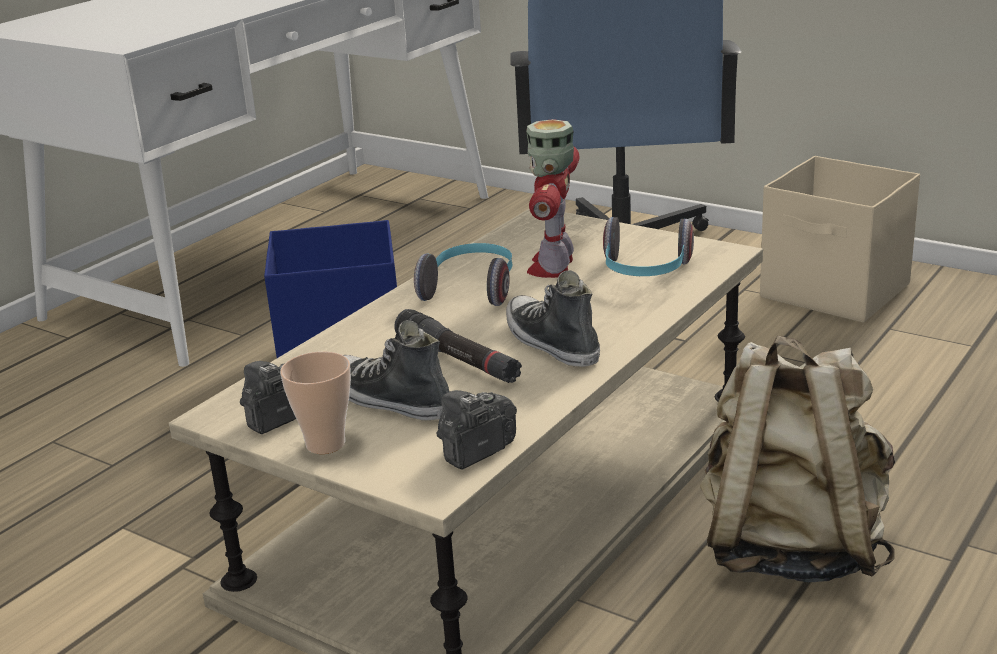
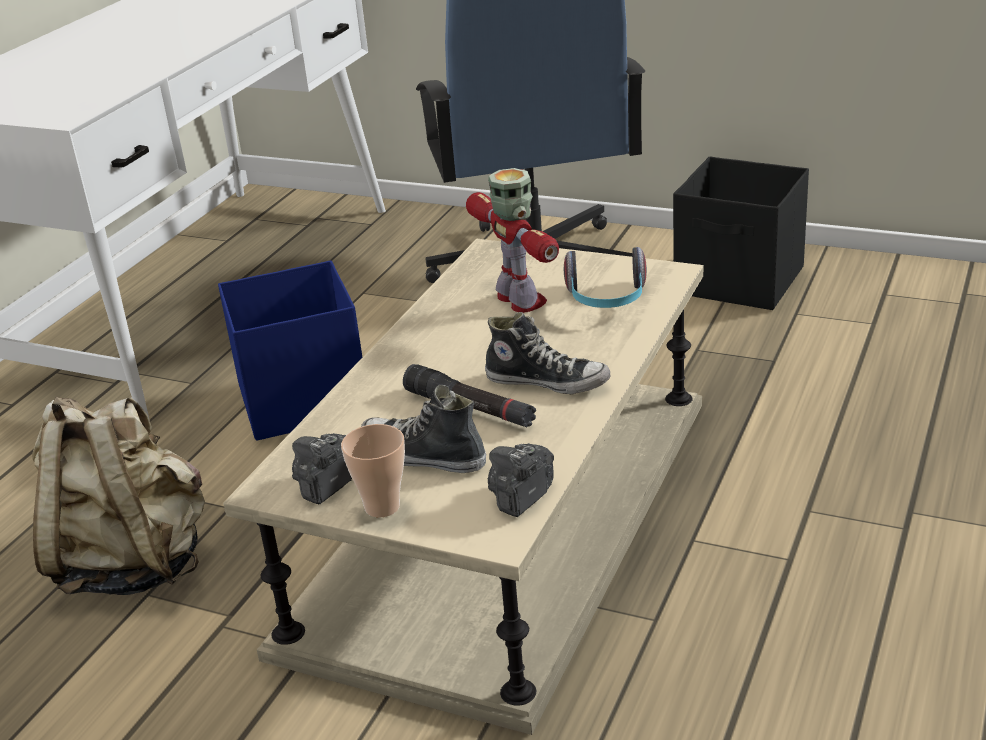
camera: 10 degrees left, 5 degrees up
headphones [414,243,513,306] -> none
shoe [506,270,600,367] -> shoe turned 150 degrees clockwise [485,312,611,395]
toy robot [526,119,580,278] -> toy robot turned 150 degrees clockwise [466,168,559,313]
beige backpack [700,335,895,582] -> beige backpack moved to [32,397,205,595]
beige storage box [760,156,920,323] -> black storage box [673,156,809,310]

